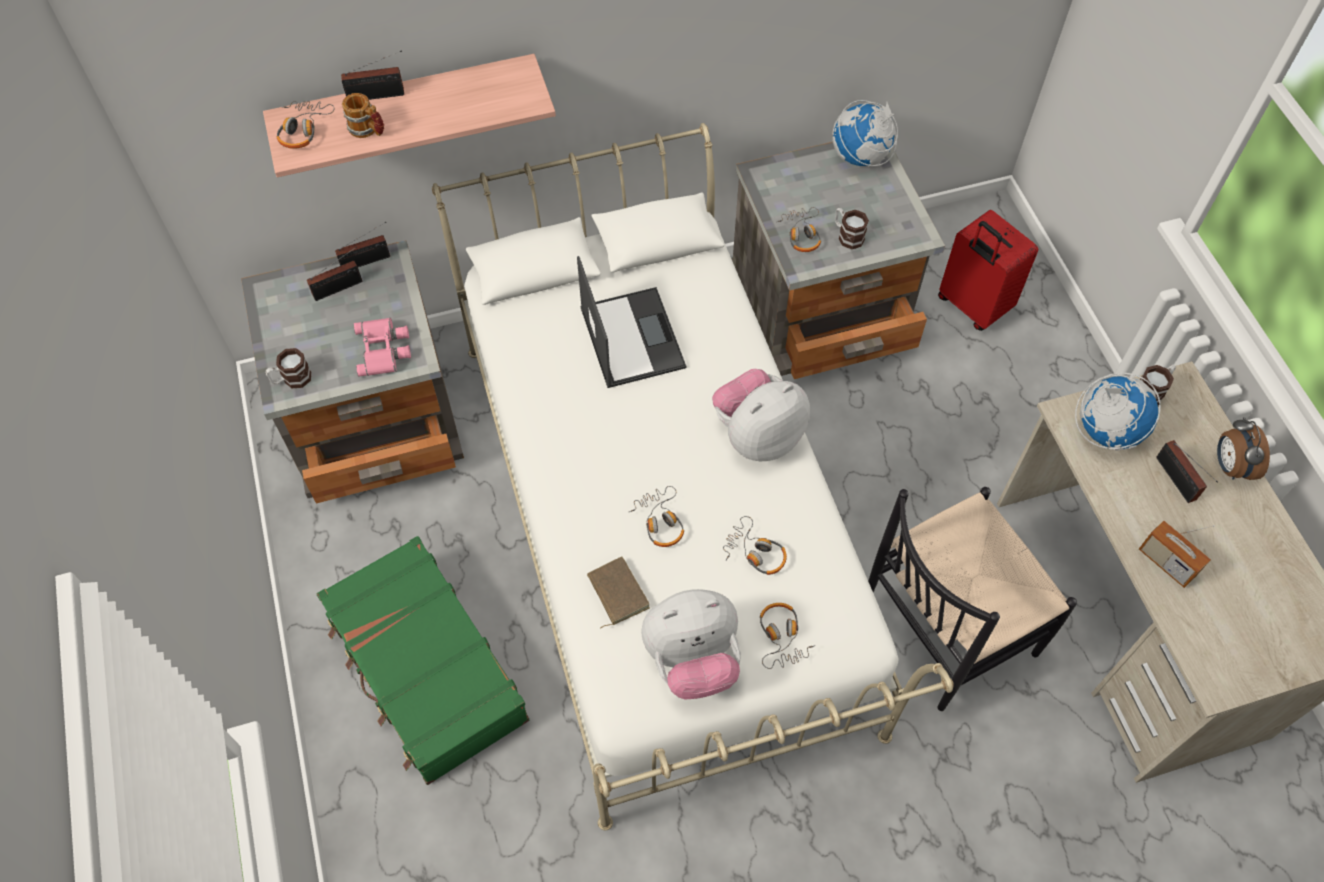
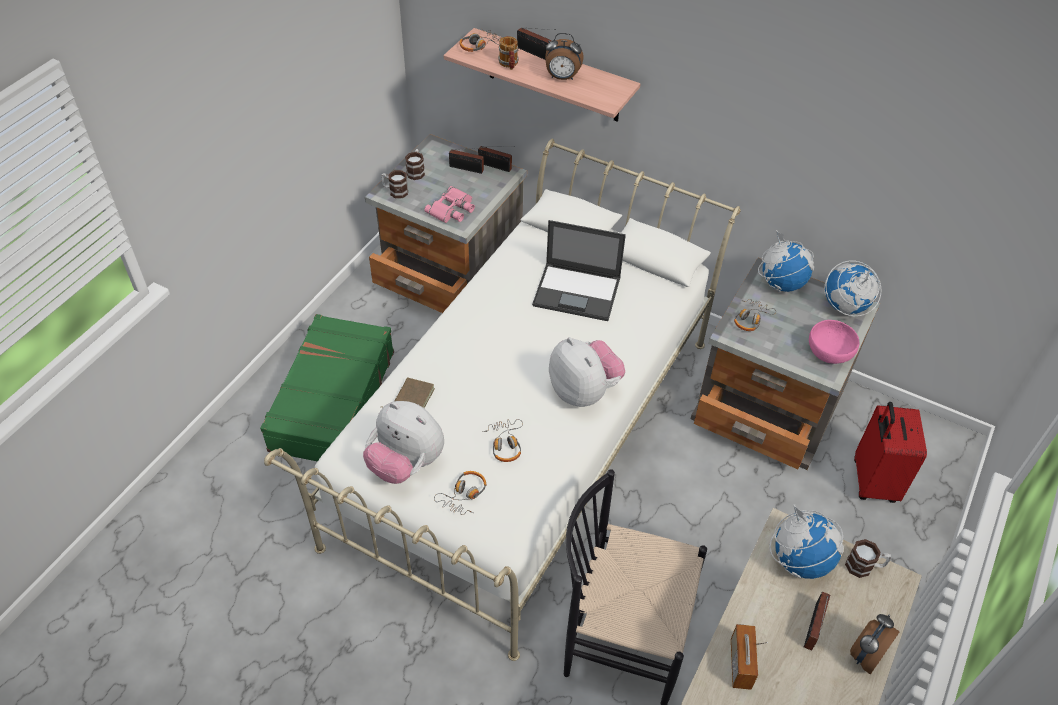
camera: 45 degrees right, 10 degrees down
laptop [577,256,686,388] -> laptop turned 75 degrees clockwise [532,220,626,321]
headphones [629,486,684,547] -> none
plush toy [712,369,810,461] -> plush toy turned 45 degrees clockwise [549,337,625,407]
mug [835,208,869,249] -> mug moved to [405,149,425,180]
none -> alarm clock [545,33,584,80]
none -> globe [758,230,814,292]
none -> pink bowl [809,320,859,364]

